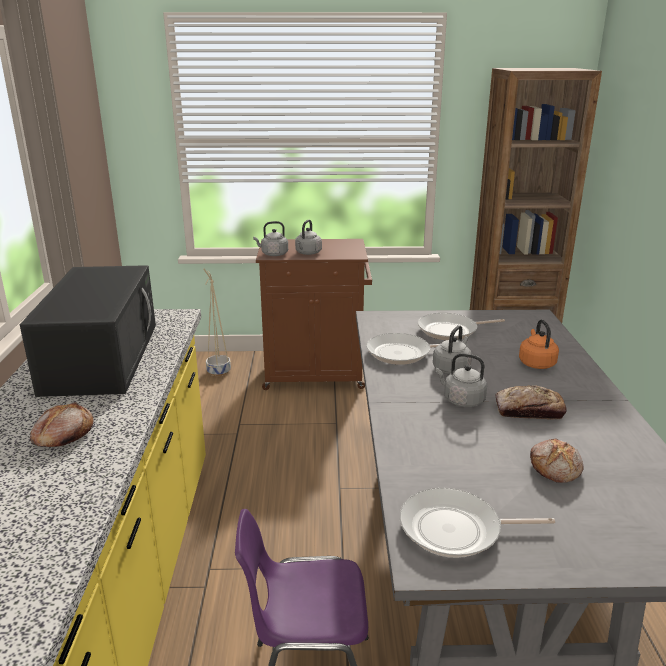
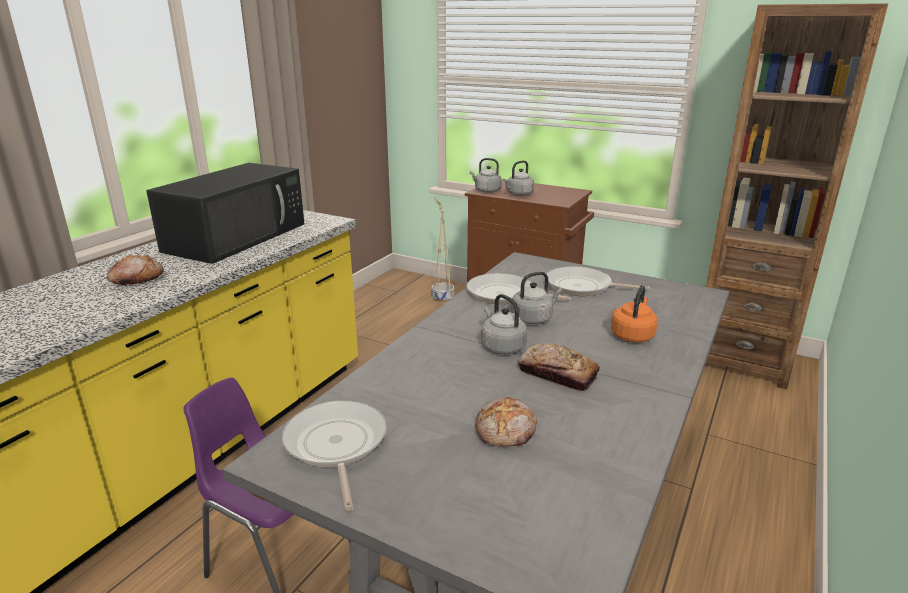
camera: 30 degrees right, 0 degrees up
frying pan [400,488,555,558] -> frying pan turned 45 degrees clockwise [282,400,387,511]

